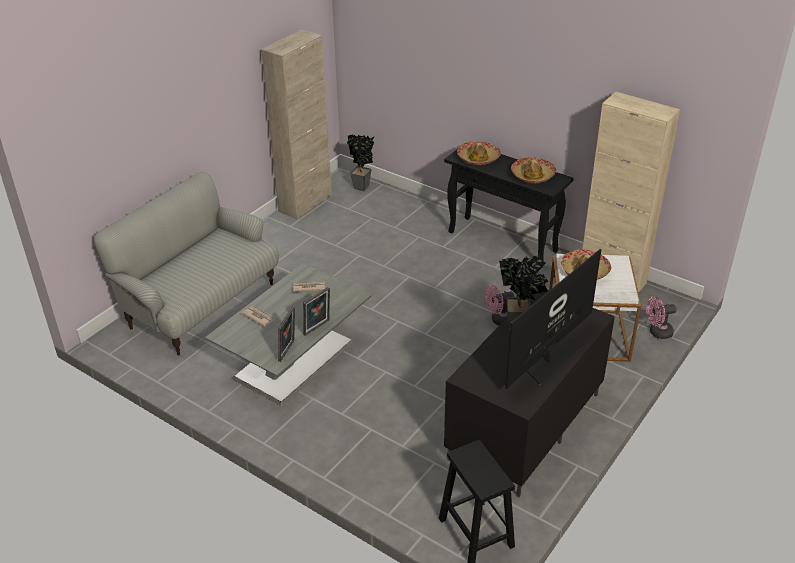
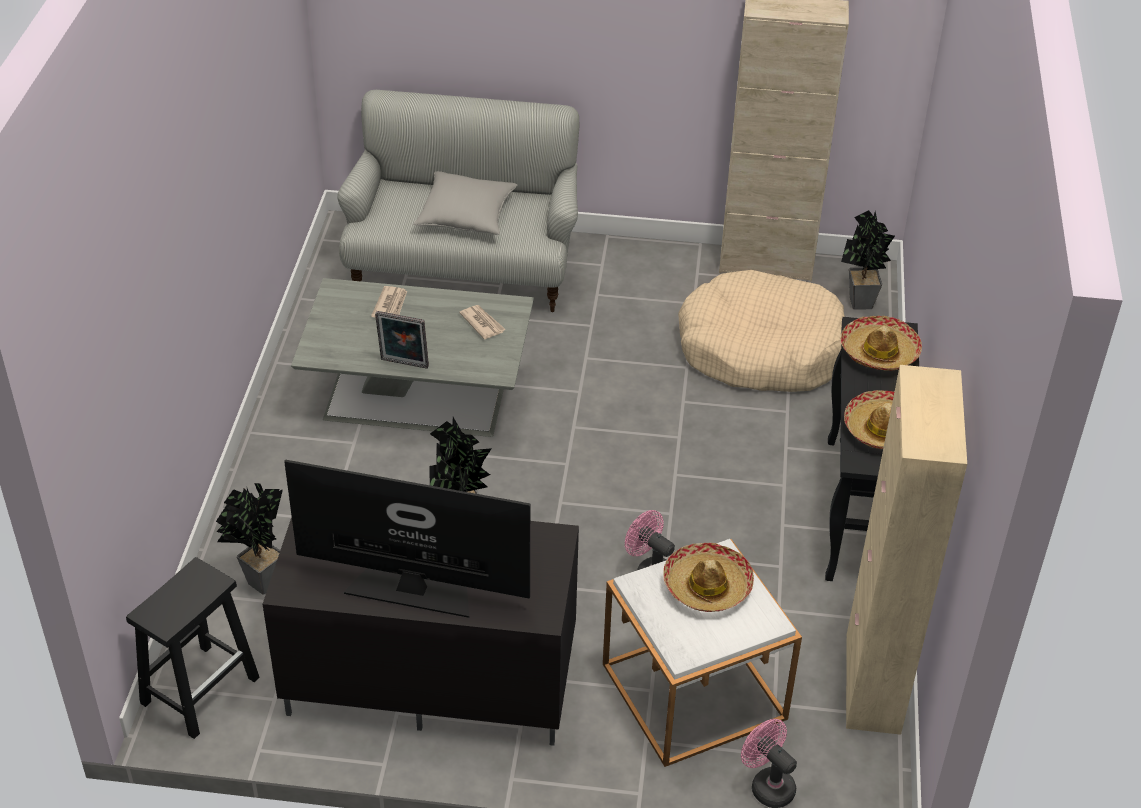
camera: 60 degrees right, 5 degrees up
picture frame [278,306,295,362] -> none
none -> potted plant [216,483,283,595]
none -> grey pillow [413,171,517,235]
none -> beige dog bed [678,270,845,392]

